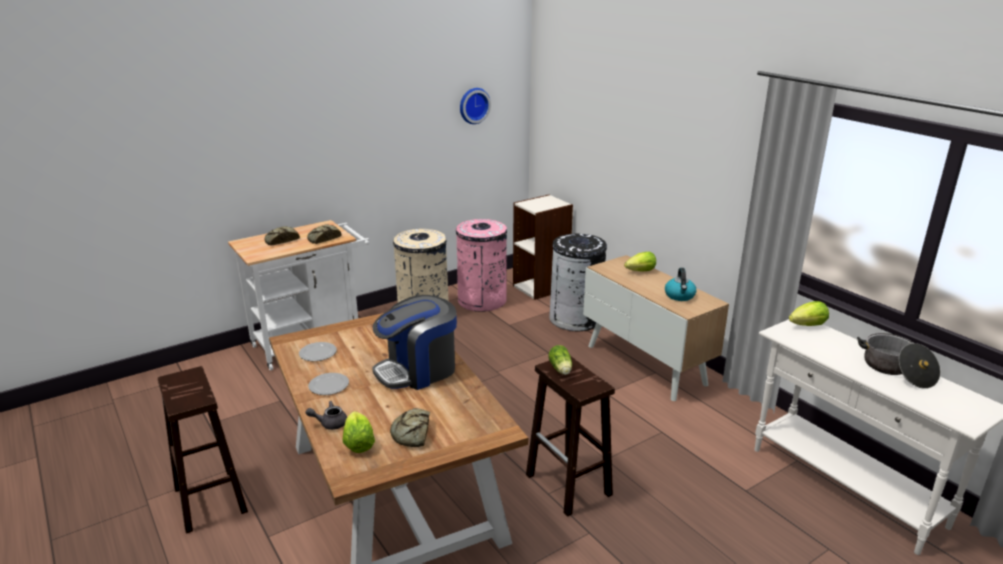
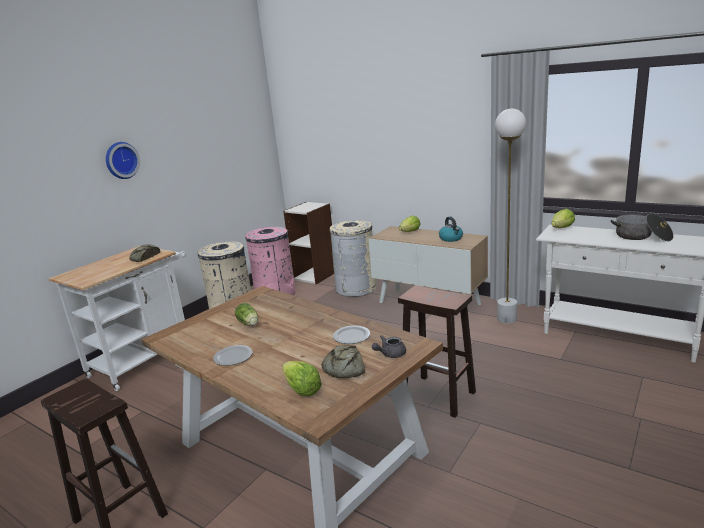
camera: 20 degrees left, 5 degrees down
bread [265,226,300,246] -> none
plate [299,342,337,361] -> plate moved to [333,325,370,344]
grey teapot [305,401,347,430] -> grey teapot moved to [372,335,406,358]
coffee machine [372,295,457,390] -> none
wall clock [460,88,491,124] -> wall clock moved to [106,142,140,179]
lettuce [548,345,572,375] -> lettuce moved to [235,303,258,326]
black trash can [549,234,607,331] -> beige trash can [330,220,376,297]
none -> white floor lamp [495,108,526,324]

